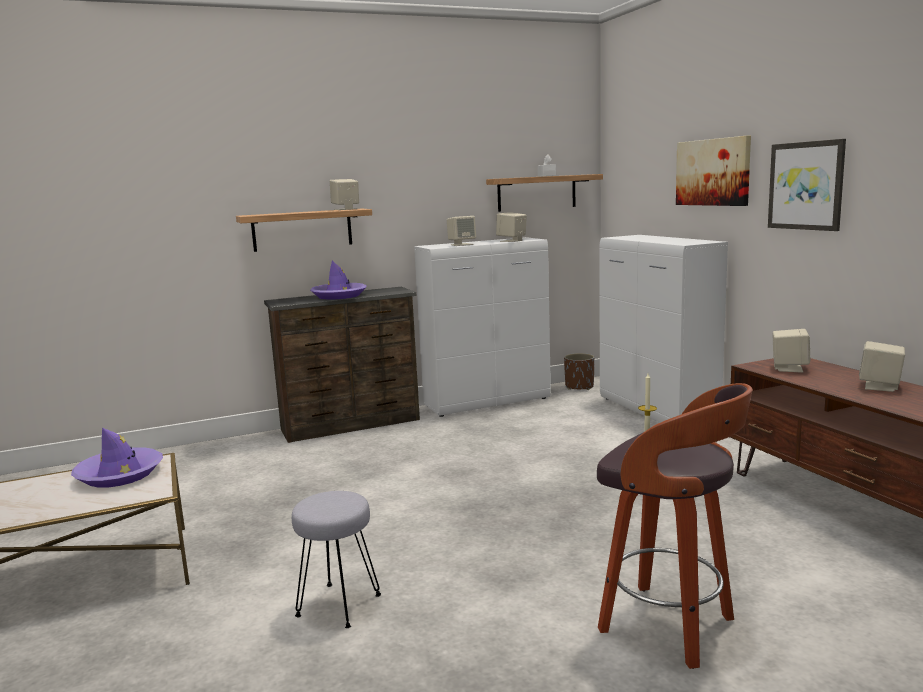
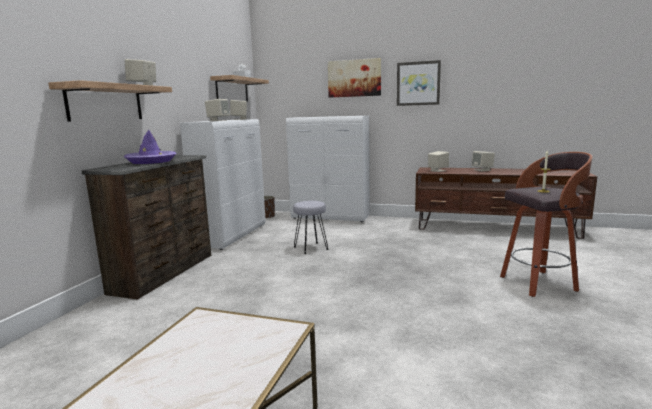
camera: 50 degrees left, 0 degrees up
purple hat [71,428,163,488] -> none
grey stool [292,491,381,628] -> grey stool moved to [293,201,328,254]

